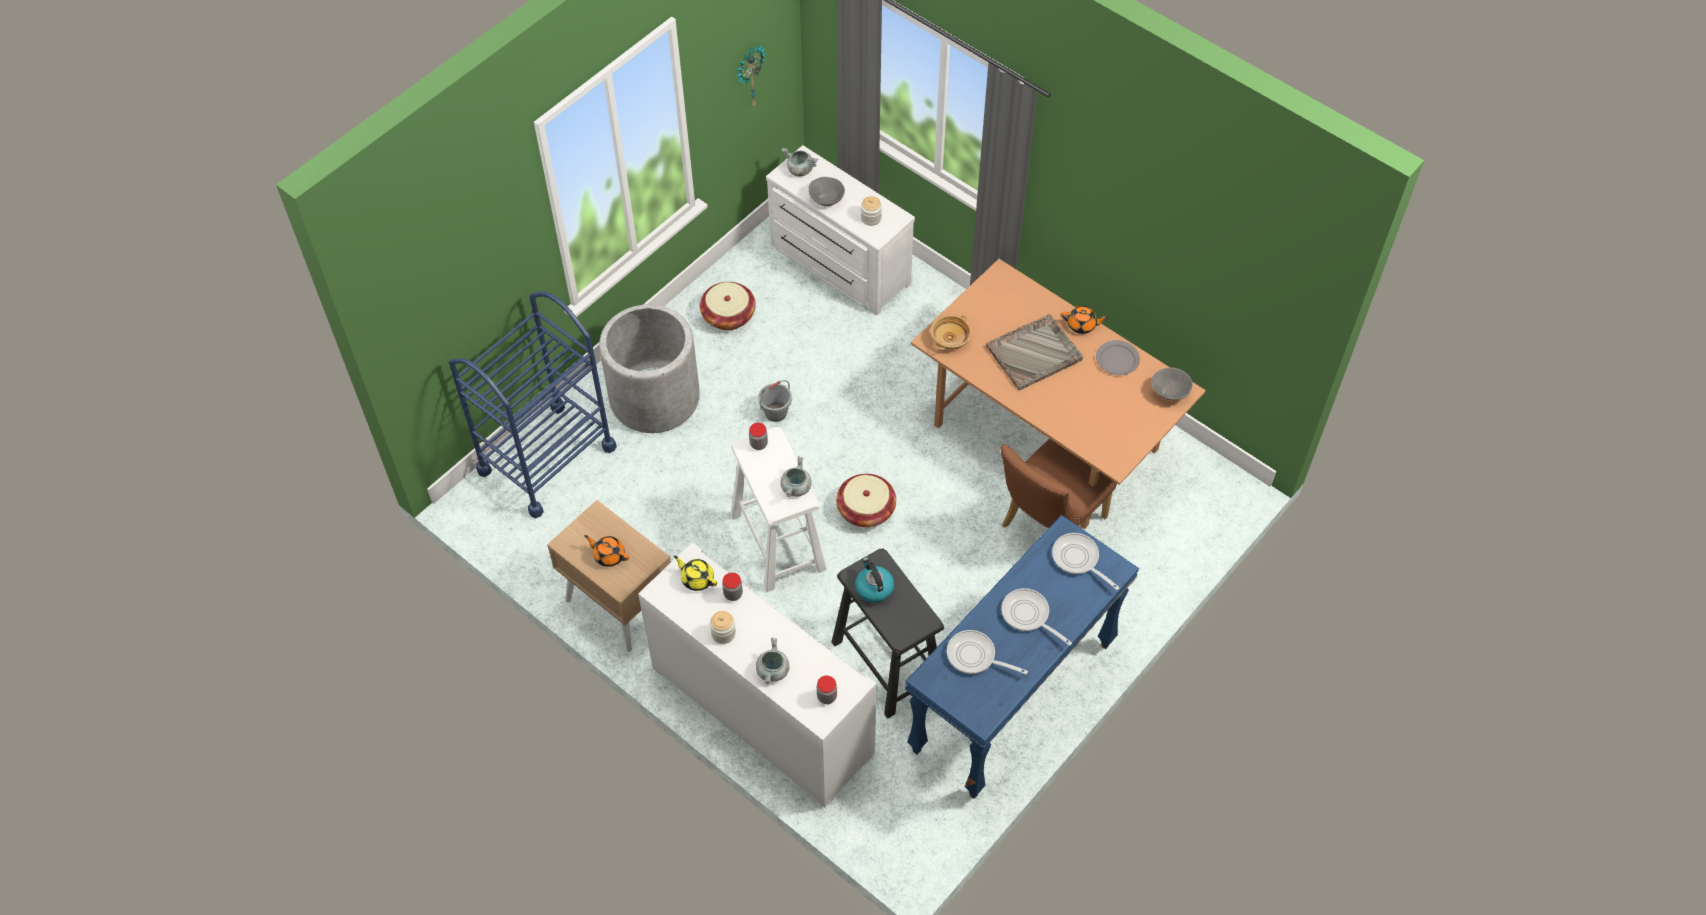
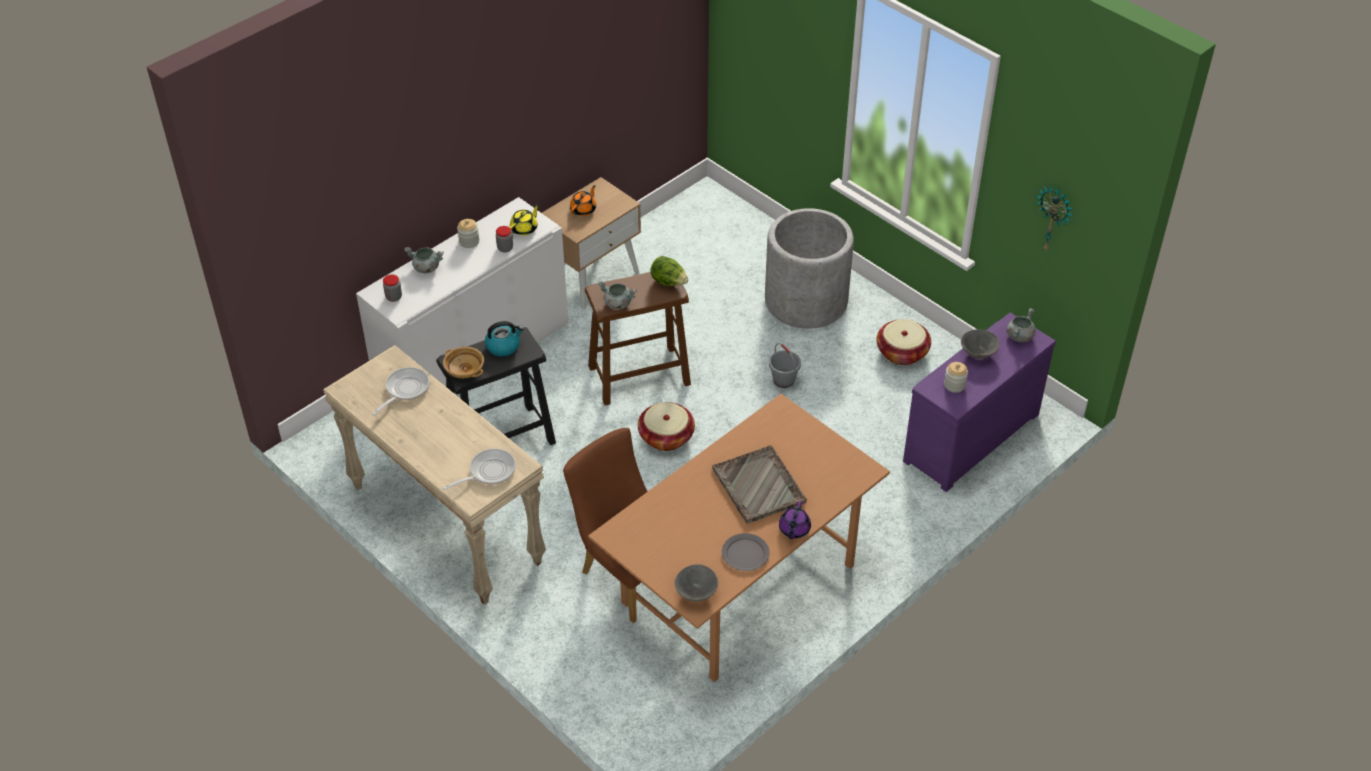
camera: 95 degrees right, 10 degrees down
blue cart [449,291,617,518] -> none
white stool [731,427,827,592] -> brown stool [585,272,691,406]
jar [749,423,768,450] -> lettuce [650,256,688,286]
white dresser [766,145,915,315] -> purple dresser [903,312,1056,492]
blue console table [905,515,1139,799] -> beige console table [323,345,546,605]
beige bowl [931,315,972,350] -> beige bowl moved to [443,347,484,379]
frying pan [1001,588,1072,646] -> none
orange teapot [1061,305,1108,334] -> purple teapot [779,501,811,539]

